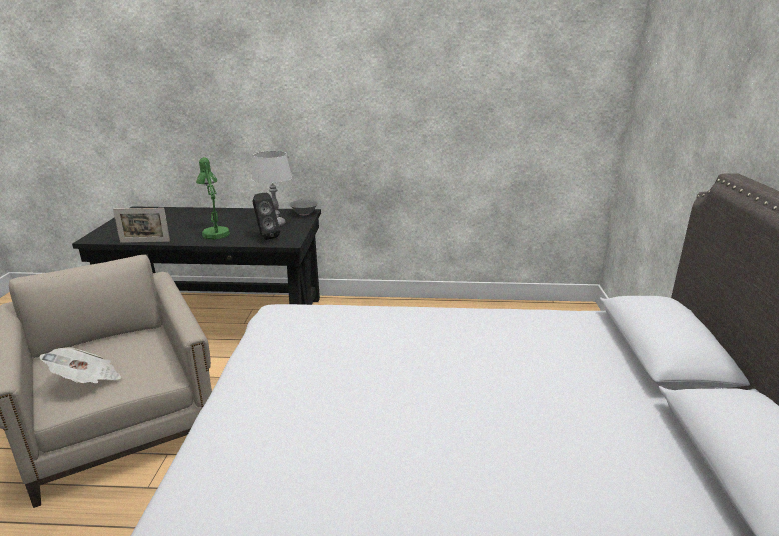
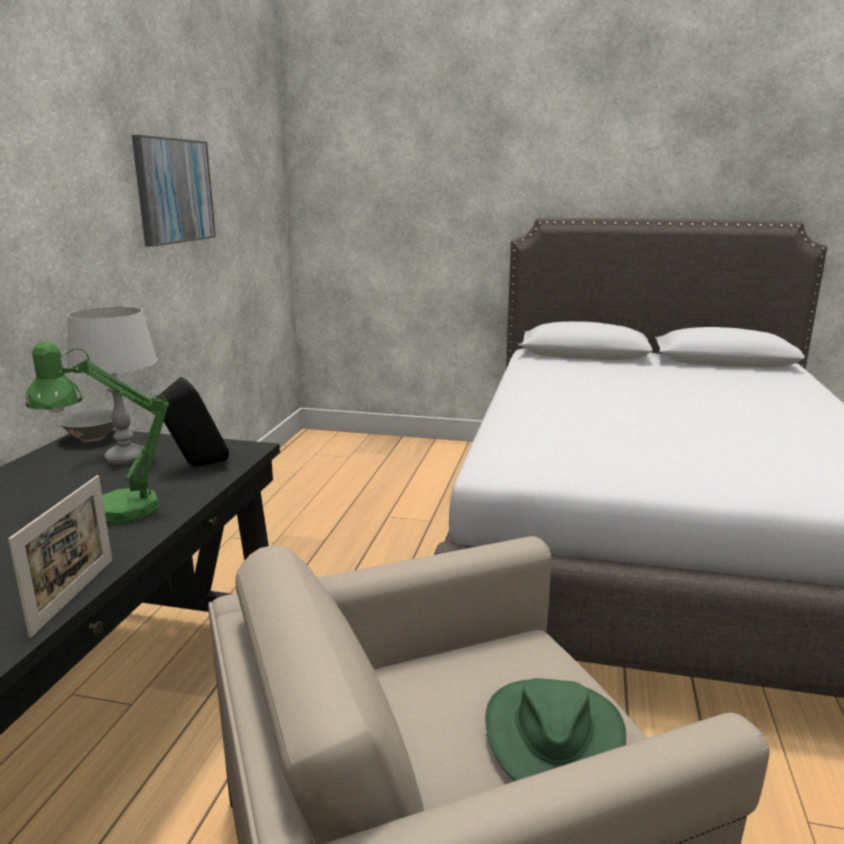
camera: 80 degrees left, 5 degrees down
newspaper [39,347,122,383] -> green hat [485,678,626,781]
none -> picture [132,135,216,247]

